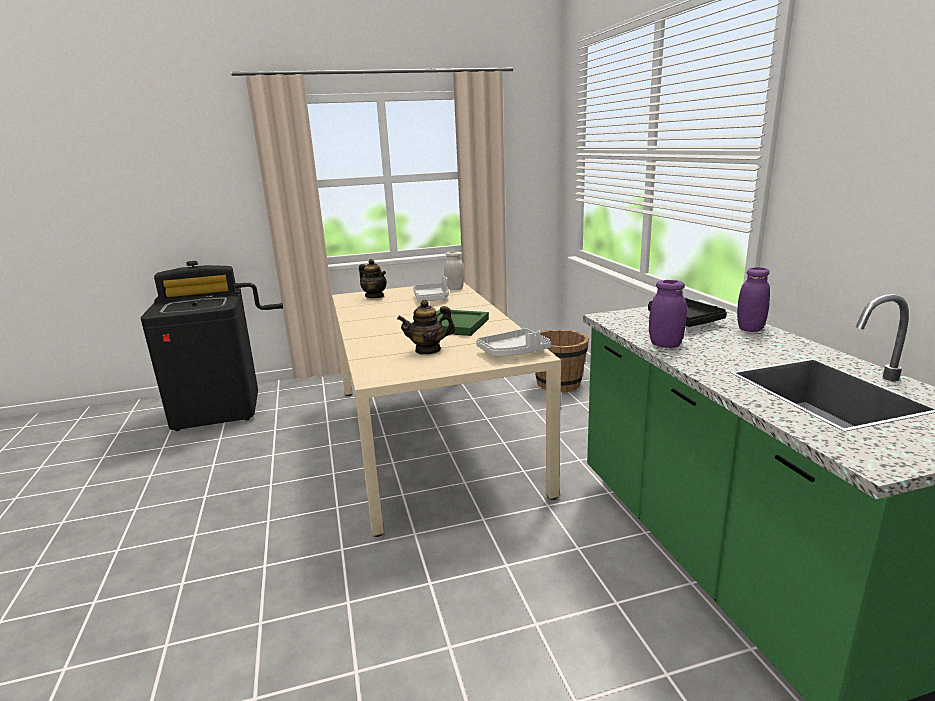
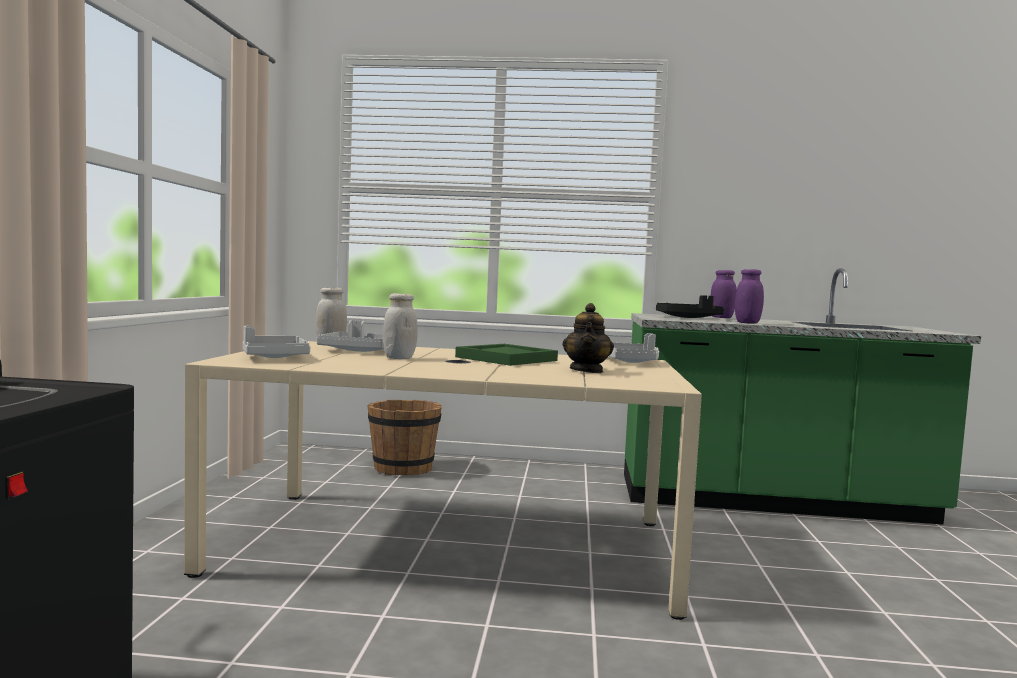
camera: 70 degrees left, 15 degrees down
teapot [359,259,387,298] -> grey tray [243,326,311,358]
none -> white jar [383,293,418,359]

